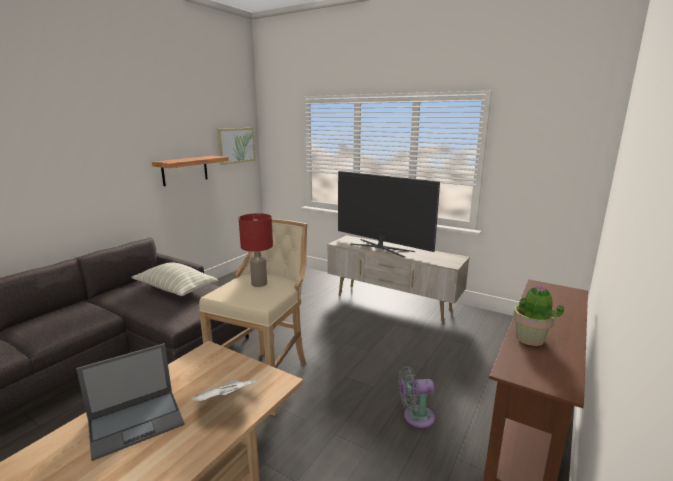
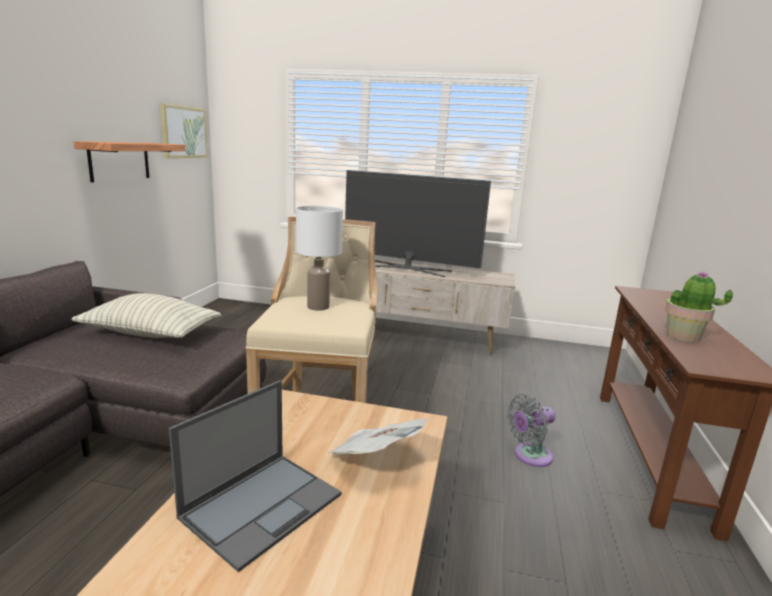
camera: 20 degrees left, 0 degrees up
red table lamp [239,213,273,287] -> white table lamp [296,206,343,311]

